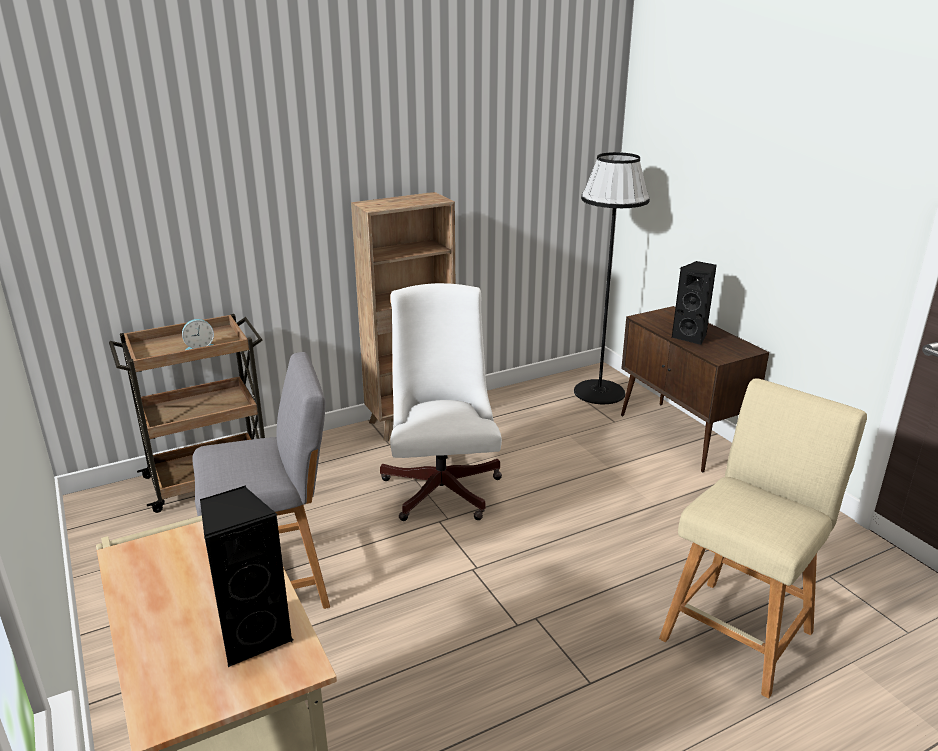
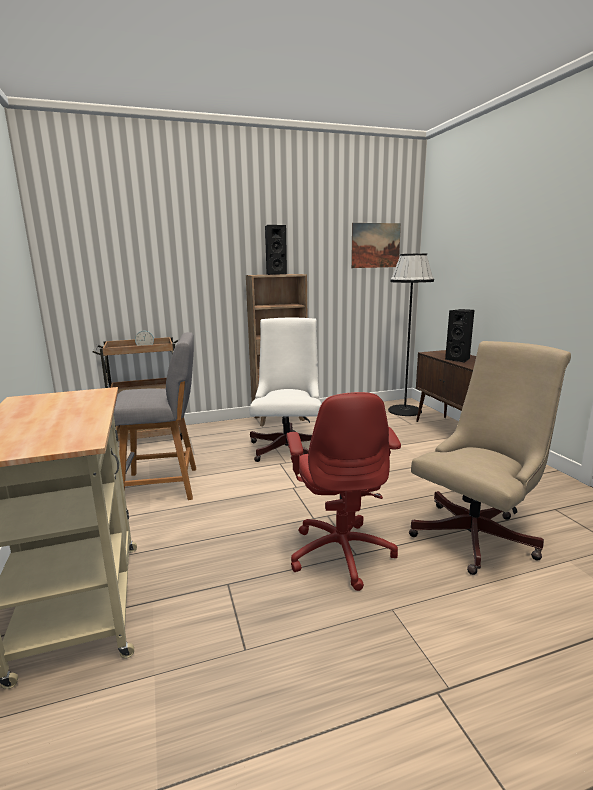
camera: 10 degrees right, 10 degrees down
black speaker [200,485,294,667] -> black speaker moved to [265,225,287,275]
beige stool [659,378,867,699] -> beige office chair [409,341,571,575]
none -> red office chair [286,392,401,591]
none -> picture [351,223,401,268]

